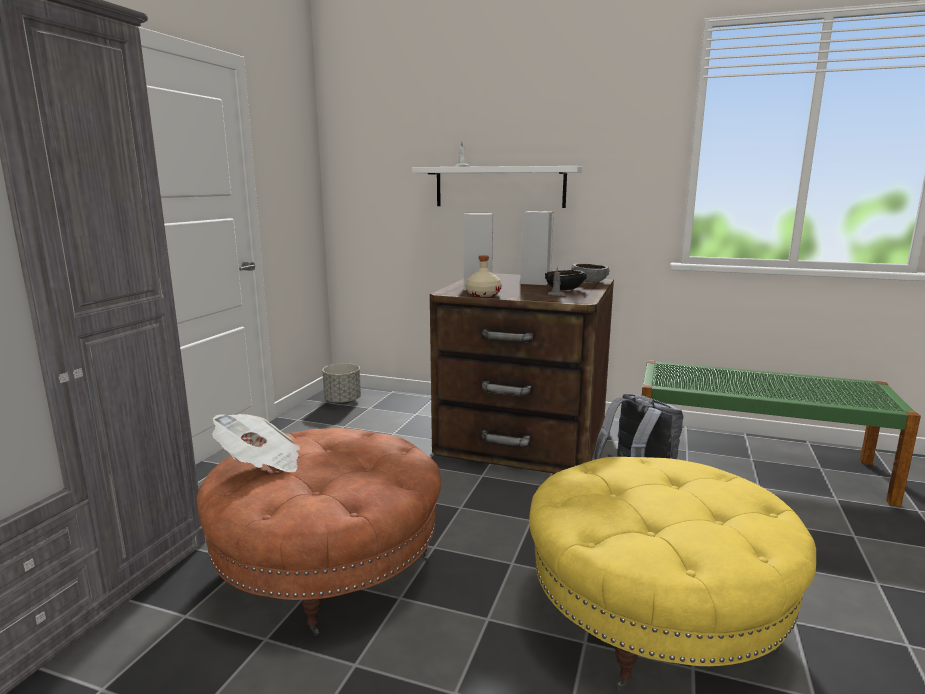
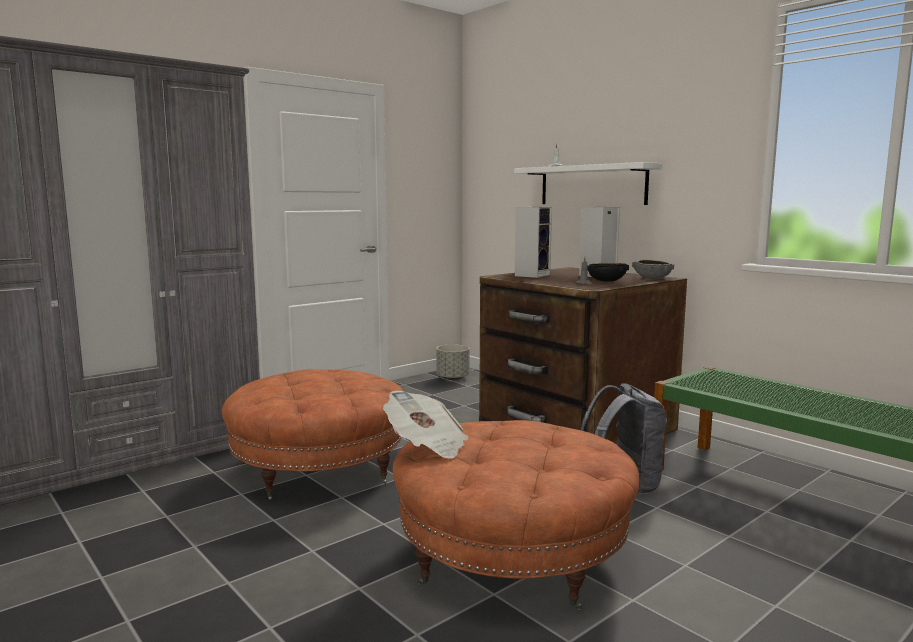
camera: 30 degrees right, 5 degrees down
newspaper [212,414,300,472] -> newspaper moved to [383,390,469,459]
beige bottle [465,255,501,297] -> none
yellow ottoman [529,457,816,690] -> brown ottoman [393,420,640,610]

